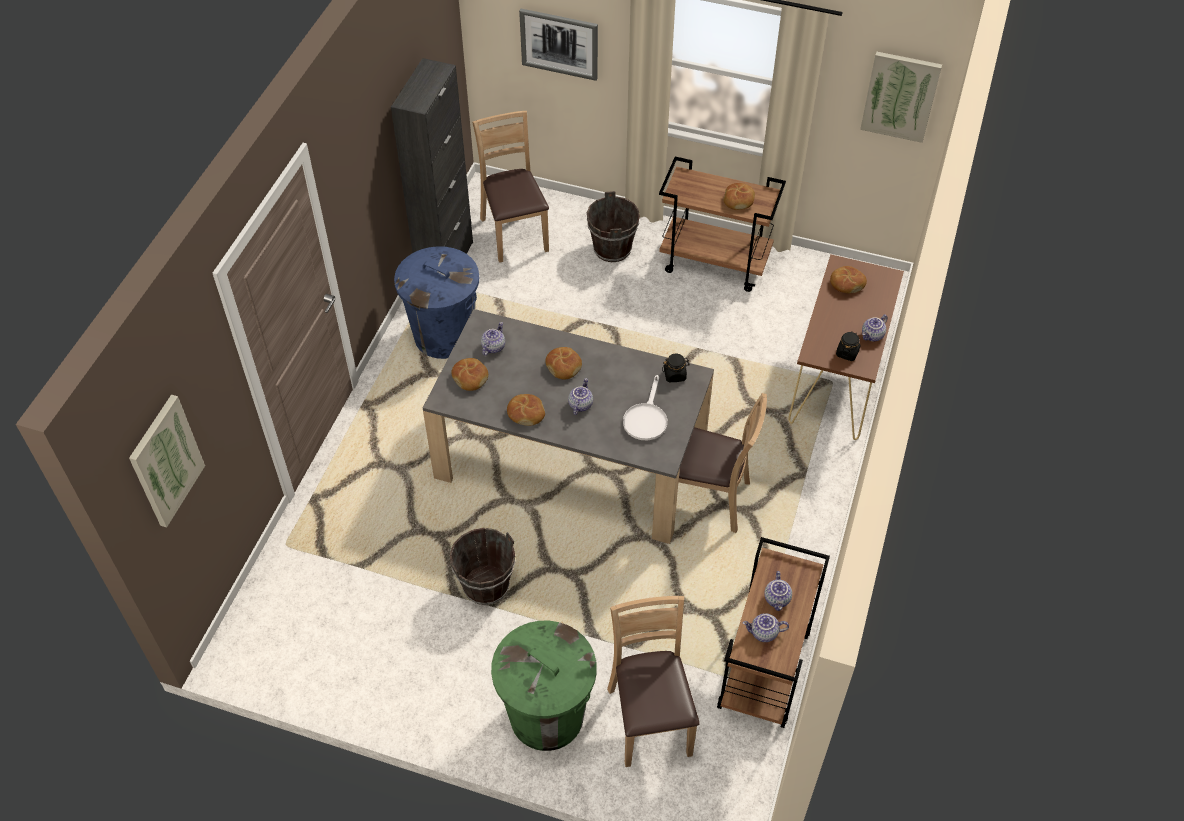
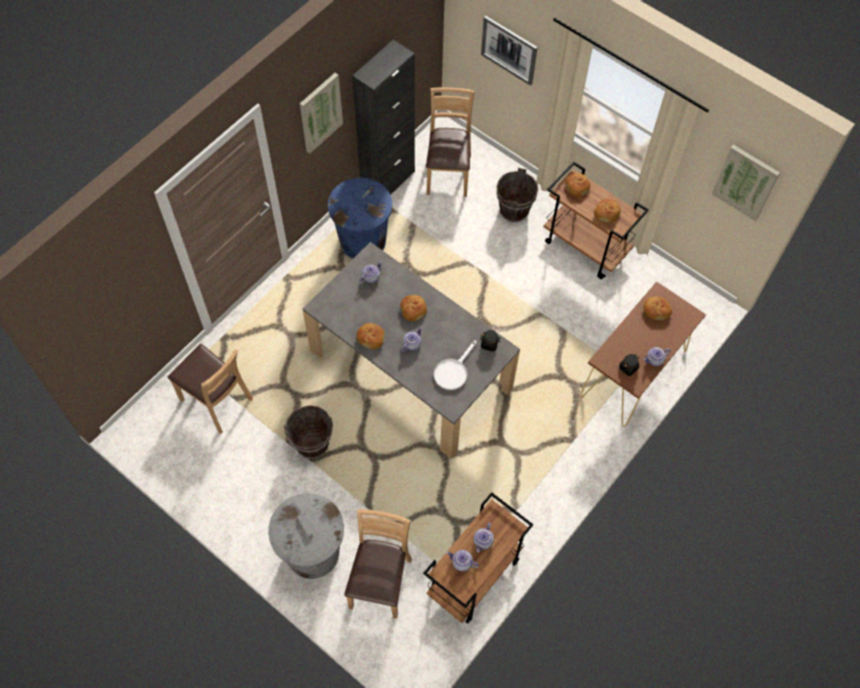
camera: 20 degrees right, 10 degrees up
picture [129,395,205,527] -> picture moved to [300,73,343,154]
bread [451,358,488,391] -> bread moved to [565,173,590,197]
green trash can [491,621,597,751] -> grey trash can [268,493,344,579]
brown chair [679,393,767,533] -> brown chair moved to [168,344,253,434]

